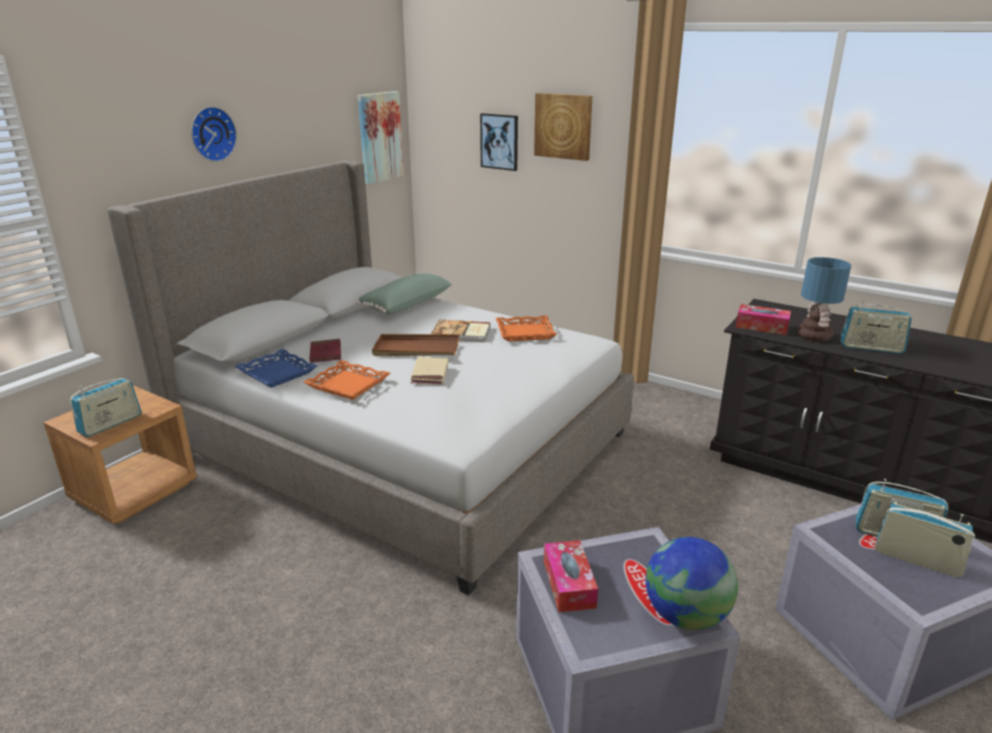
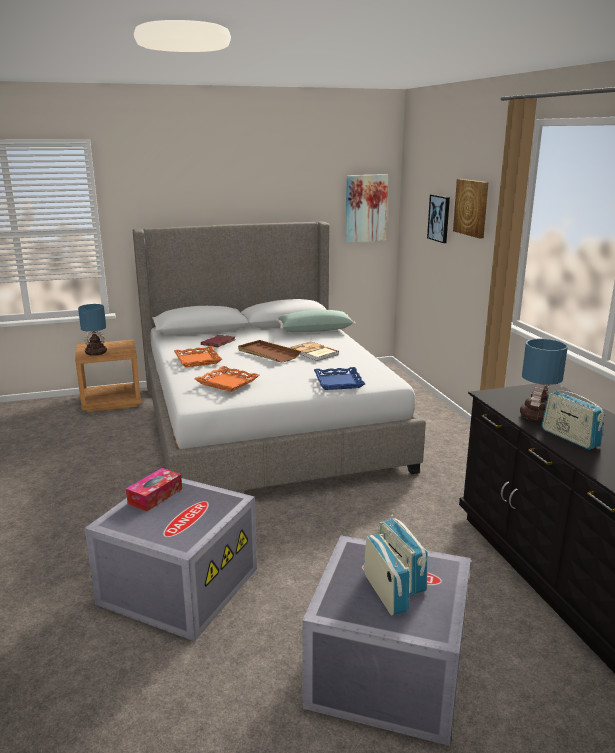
camera: 40 degrees right, 5 degrees down
radio [70,378,141,437] -> table lamp [78,304,107,356]
wall clock [191,106,237,162] -> none
blue tray [235,349,317,388] -> blue tray moved to [314,367,365,390]
beige book [410,357,448,385] -> none
orange tray [496,315,557,341] -> orange tray moved to [195,366,259,392]
globe [646,537,738,630] -> none
tissue box [736,304,791,335] -> none

